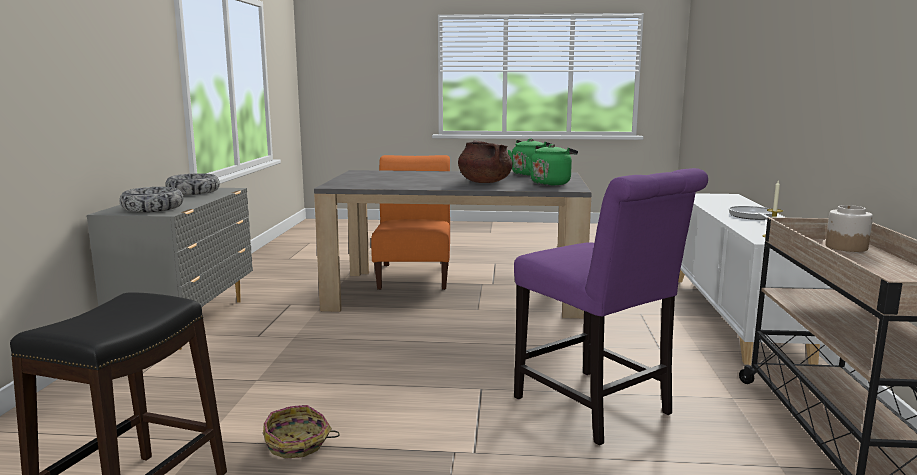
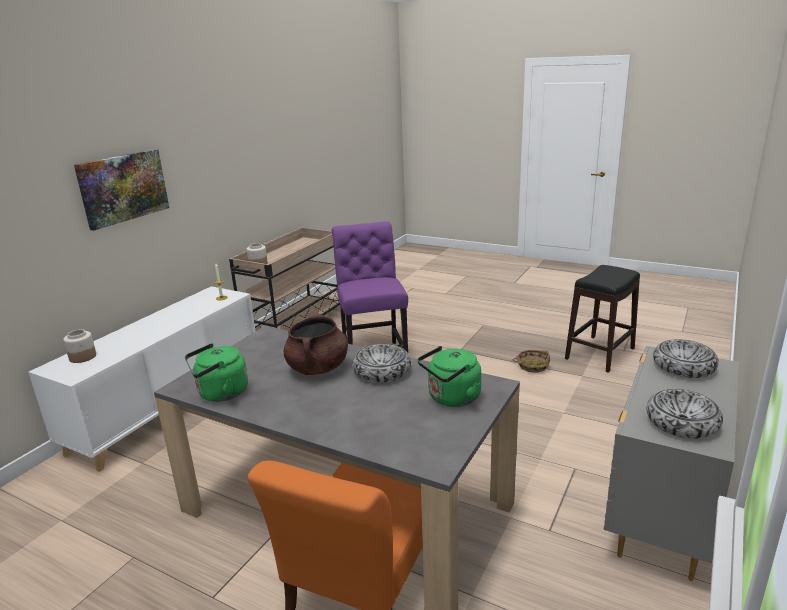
camera: 155 degrees left, 10 degrees up
green kettle [525,144,578,185] -> green kettle moved to [418,346,481,407]
frying pan [729,206,772,220] -> none
none -> jar [63,329,96,363]
none -> picture [74,149,169,231]
none -> bowl [352,344,411,383]

